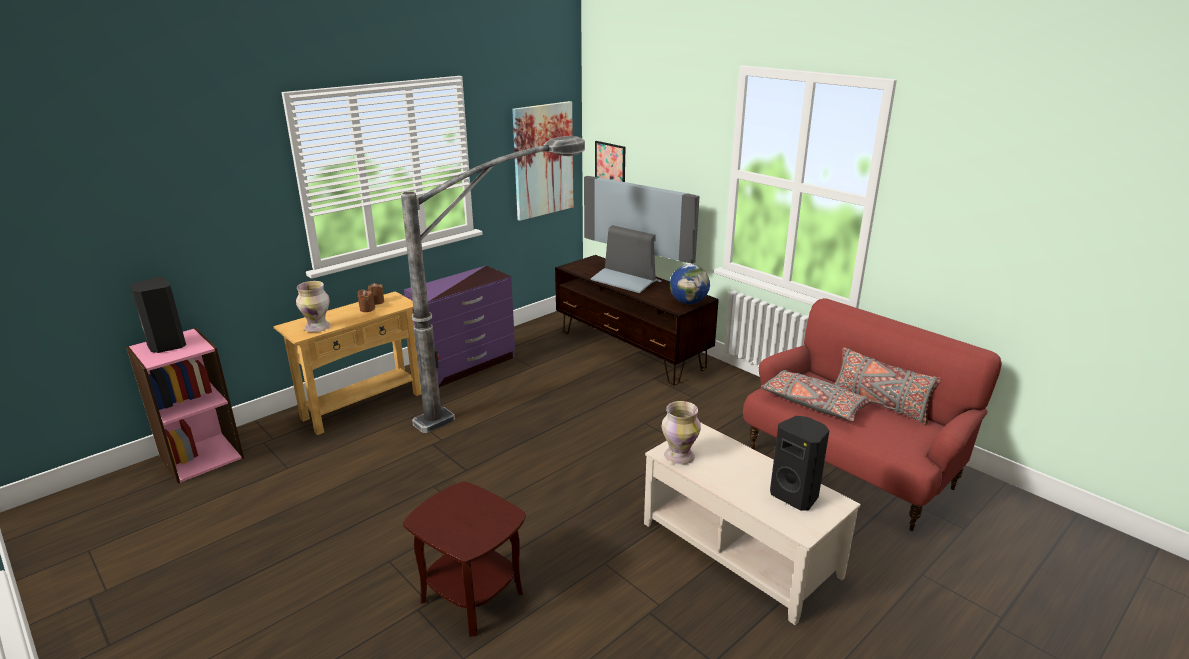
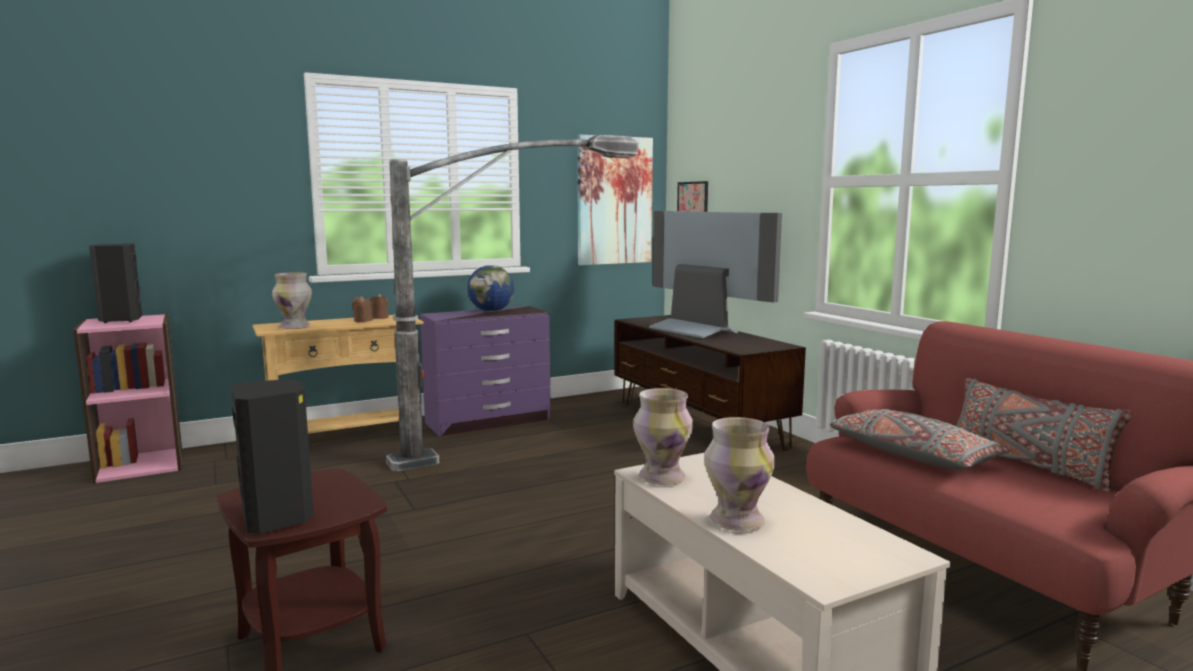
camera: 15 degrees right, 15 degrees down
globe [670,264,710,304] -> globe moved to [467,265,514,312]
black speaker [770,416,830,511] -> black speaker moved to [231,379,314,534]
none -> vase [704,417,775,531]

